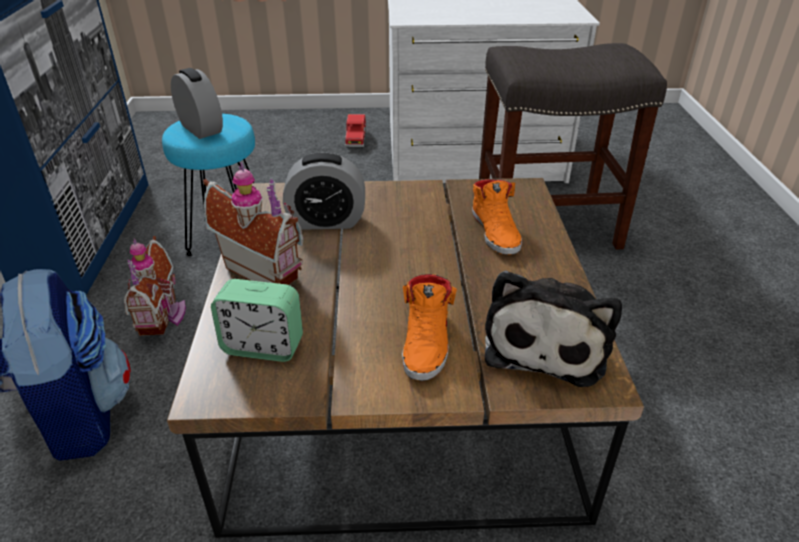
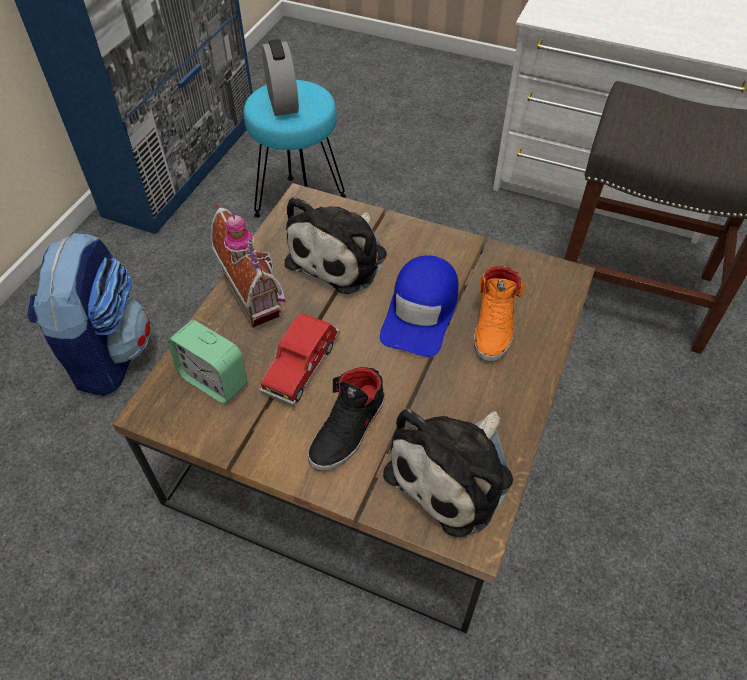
camera: 25 degrees right, 15 degrees up
toy house [124,236,186,336] -> none
alarm clock [283,152,365,230] -> plush toy [285,196,387,294]
red toy car [345,114,366,148] -> red toy car moved to [259,313,340,407]
orange shoe [402,274,457,381] -> black shoe [308,367,384,471]
none -> blue cap [380,255,459,357]

